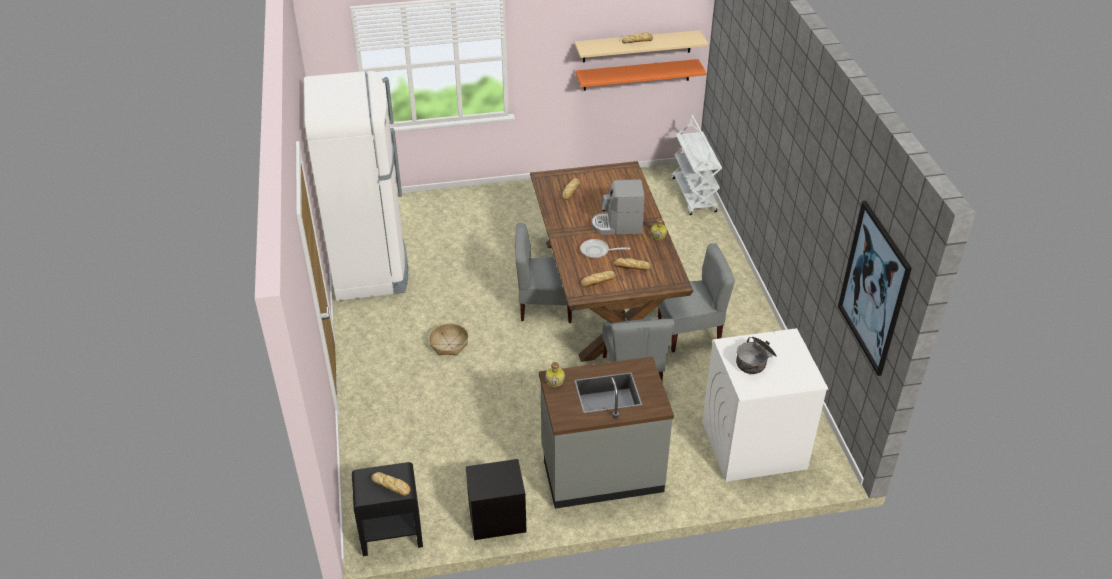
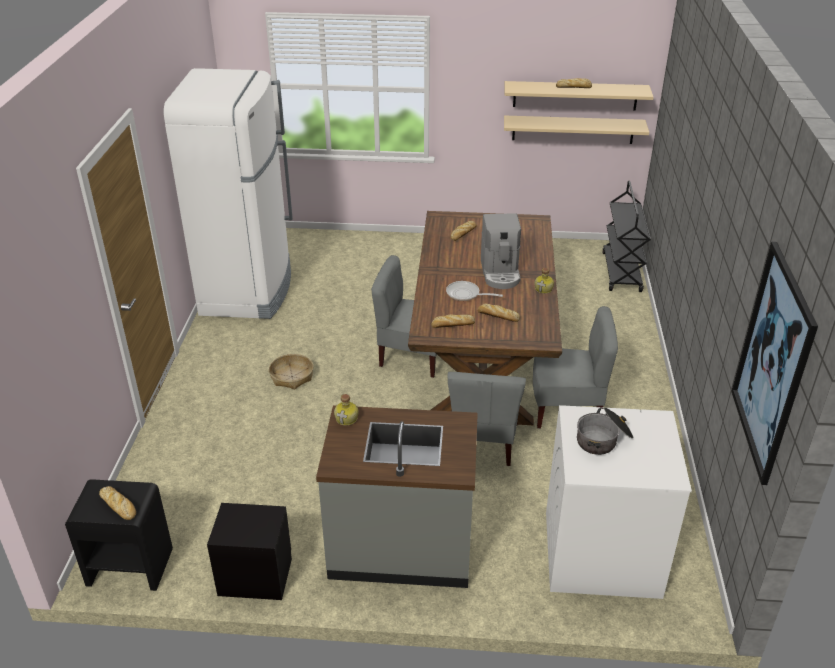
camera: 15 degrees right, 5 degrees down
orange shelf [575,59,707,91] -> beige shelf [504,115,649,144]
coffee machine [592,179,645,235] -> coffee machine turned 105 degrees counterclockwise [481,213,521,289]
white cart [672,115,722,215] -> black cart [602,181,651,292]

